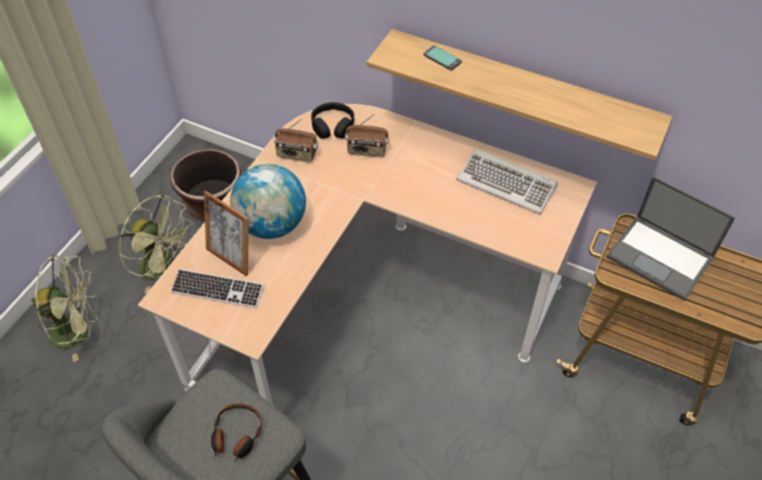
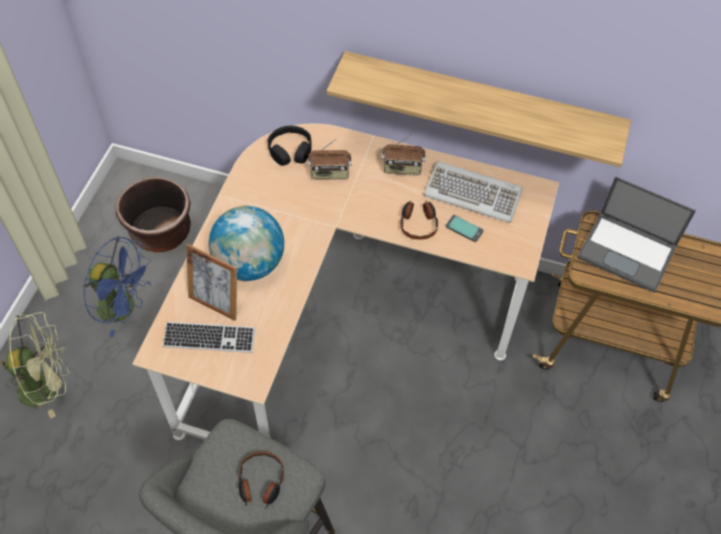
camera: 10 degrees left, 5 degrees up
green fan [119,194,193,293] -> blue fan [83,236,152,337]
radio [274,119,318,162] -> radio moved to [381,134,426,176]
phone [423,45,462,71] -> phone moved to [446,215,484,242]
none -> headphones [401,200,438,240]

